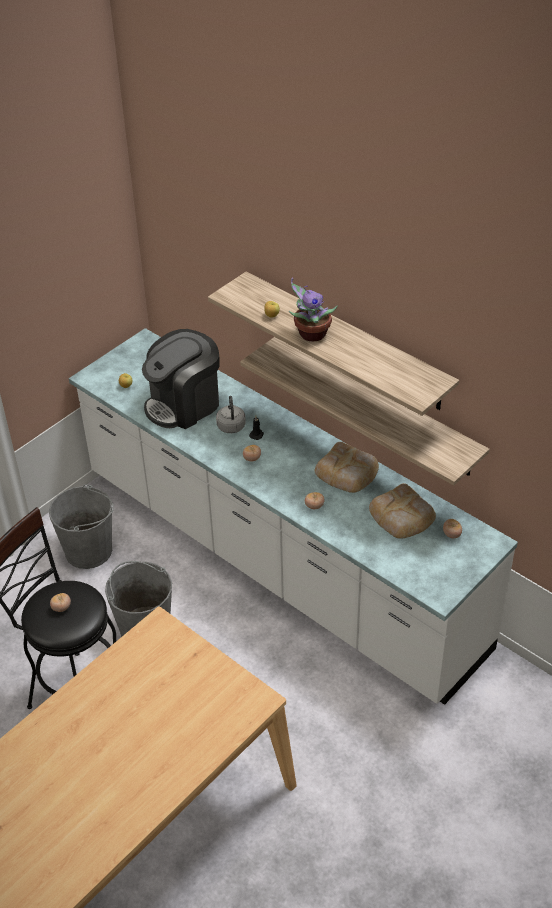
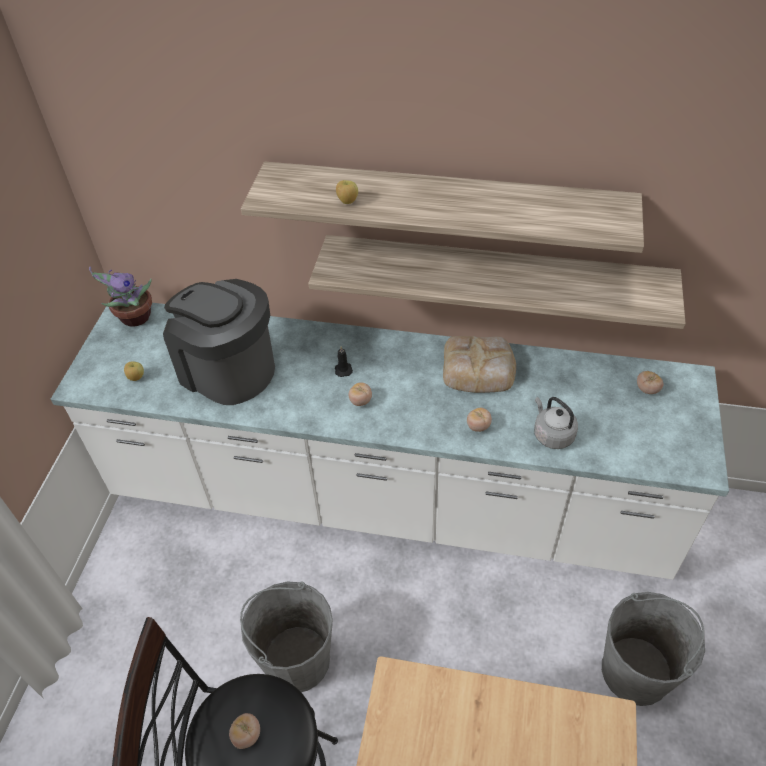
camera: 30 degrees left, 5 degrees up
grey bucket [49,484,114,569] -> grey bucket moved to [602,592,705,706]
coffee machine [142,329,220,429] -> coffee machine turned 105 degrees clockwise [163,279,275,405]
grey kettle [216,396,246,433] -> grey kettle moved to [534,397,578,449]
potted plant [289,277,338,342] -> potted plant moved to [89,266,152,327]
bread [369,483,436,539] -> none

